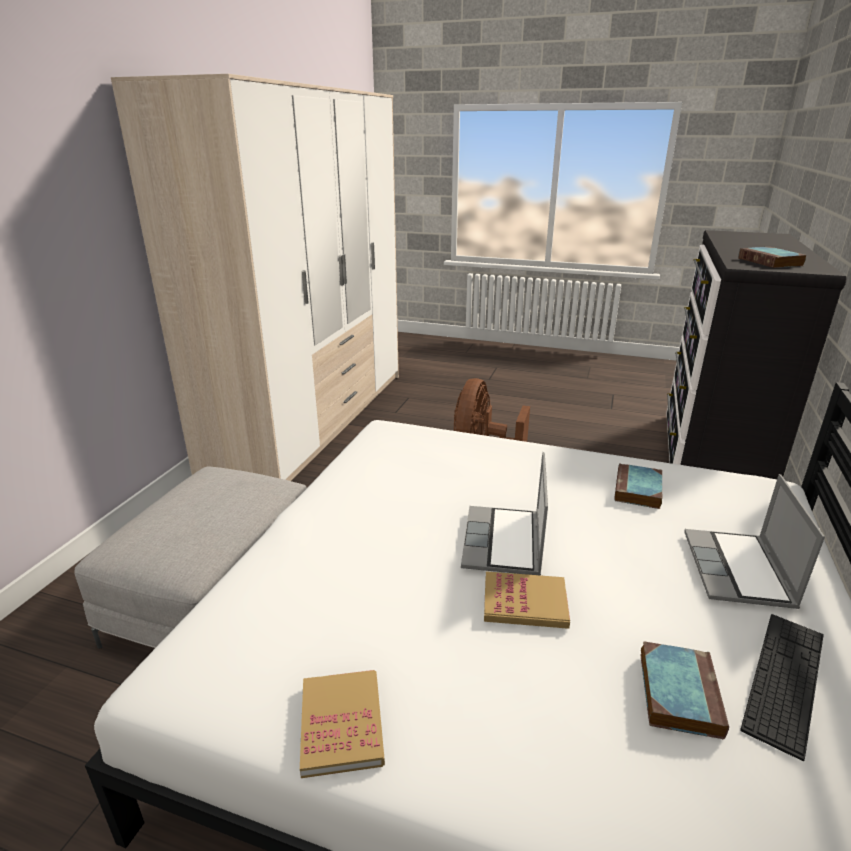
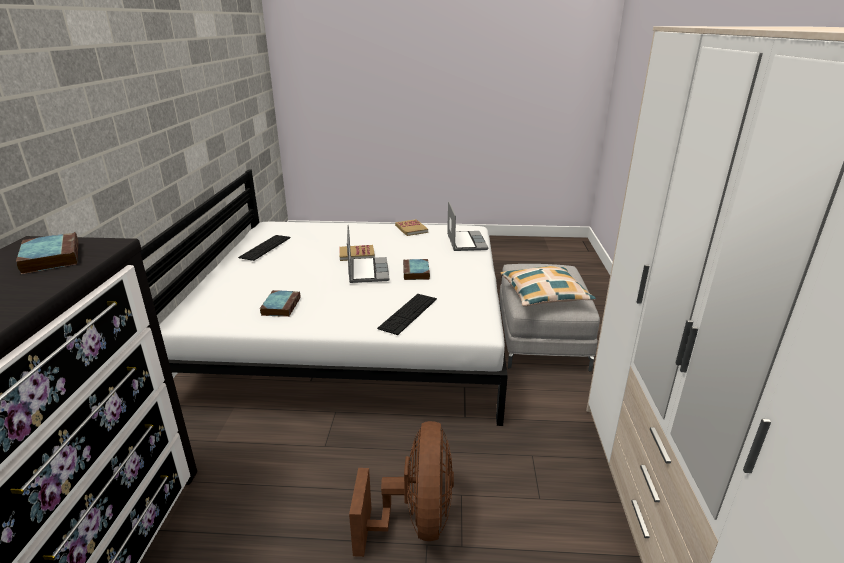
camera: 165 degrees right, 0 degrees up
book [640,641,729,739] -> book moved to [403,259,430,280]
laptop [684,474,825,609] -> laptop moved to [447,201,488,251]
none -> keyboard [377,294,437,335]
none -> pillow [500,266,596,306]

